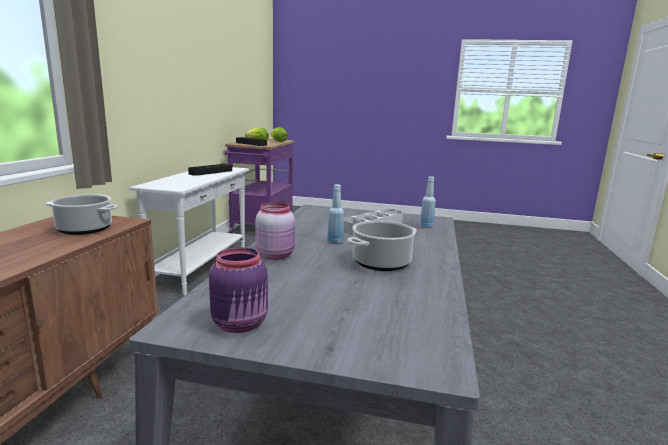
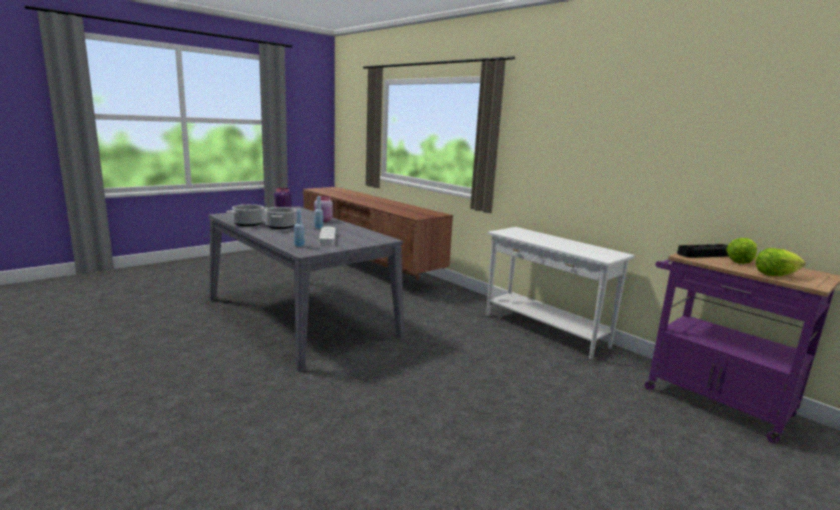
camera: 125 degrees right, 0 degrees up
cooking pot [46,194,118,235] -> cooking pot moved to [226,204,266,226]
black tray [188,164,232,176] -> none

